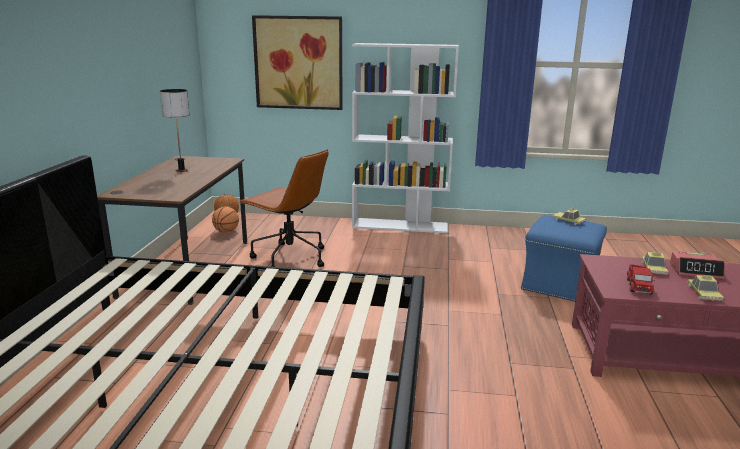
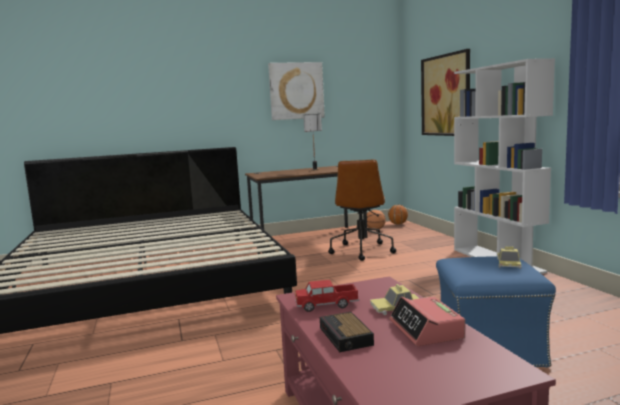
camera: 65 degrees right, 10 degrees down
toy car [687,275,724,301] -> alarm clock [320,312,374,352]
none -> picture [268,62,325,120]

